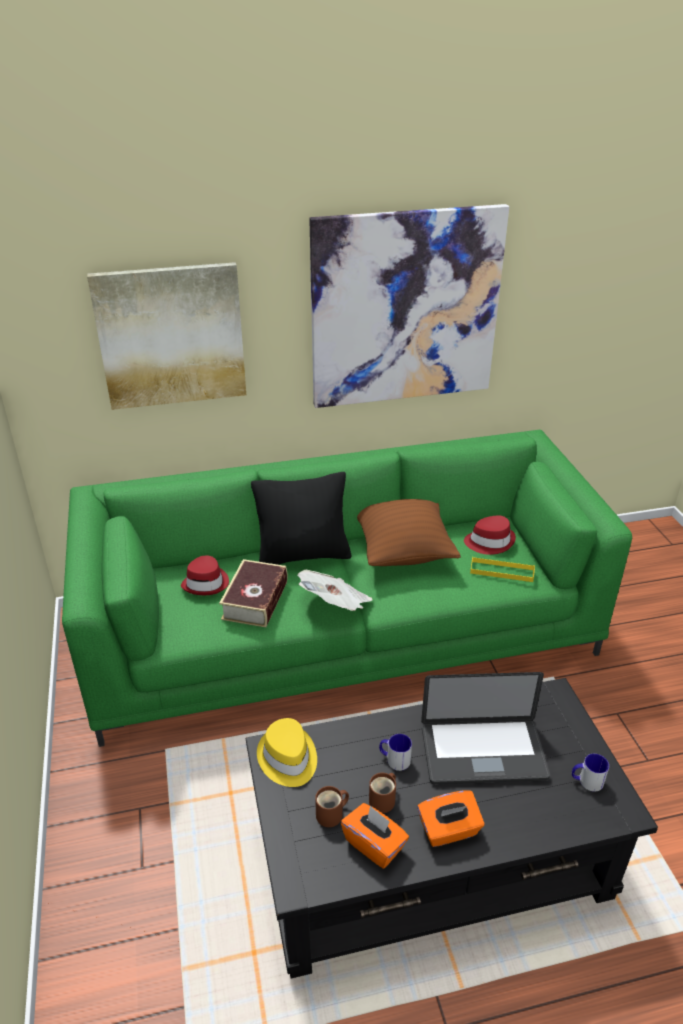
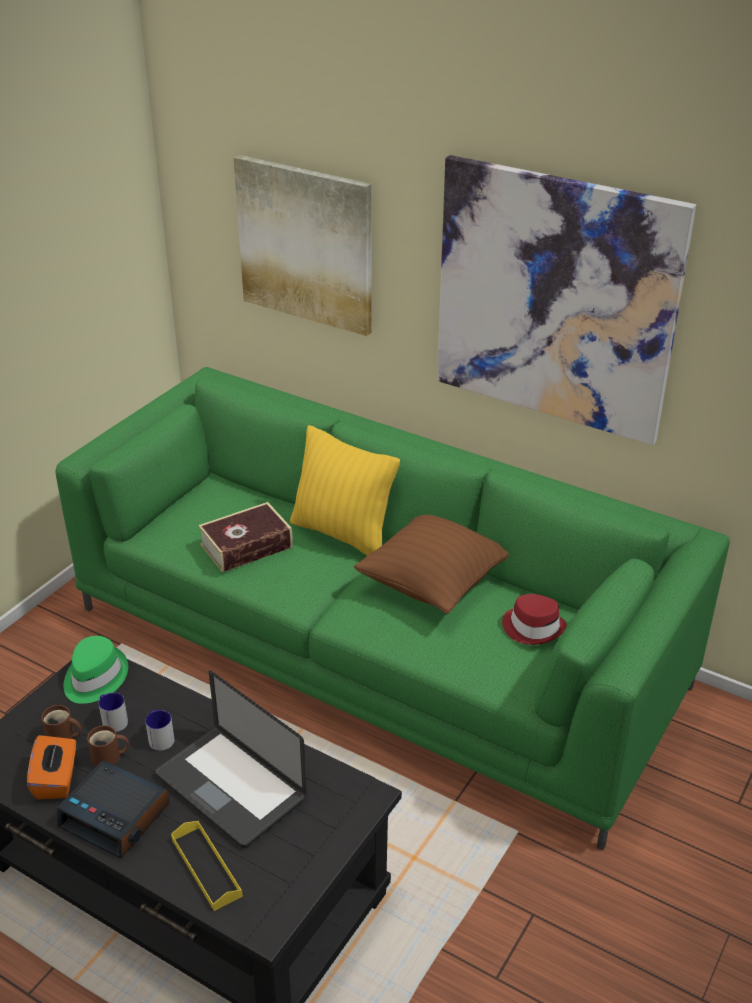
camera: 45 degrees right, 0 degrees up
red hat [181,556,229,595] -> none
black pillow [251,472,352,565] -> yellow pillow [290,425,400,556]
yellow hat [257,718,317,787] -> green hat [64,636,128,704]
newspaper [297,570,373,611] -> none
orange tissue box [417,790,484,847] -> alarm clock [57,760,170,859]
yellow tray [470,557,535,582] -> yellow tray moved to [171,821,243,911]
mug [572,754,609,792] -> mug moved to [99,693,128,732]

